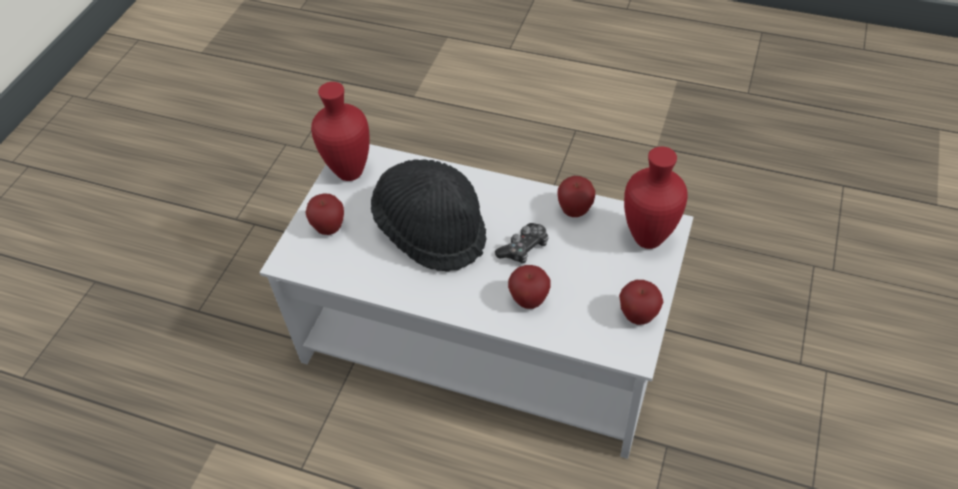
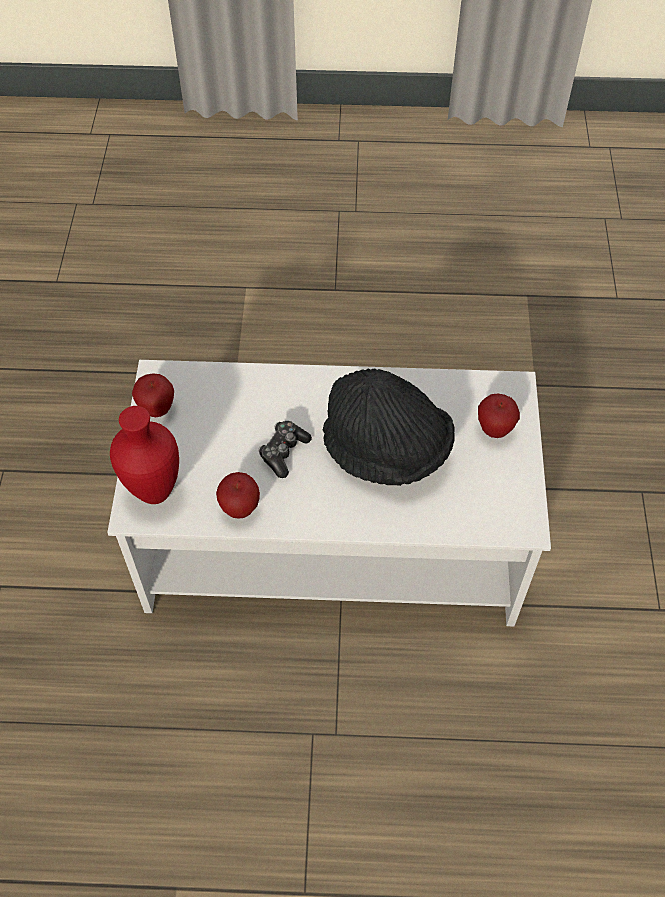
camera: 160 degrees right, 5 degrees up
red vase [311,82,370,181] -> none
apple [508,265,551,309] -> none

